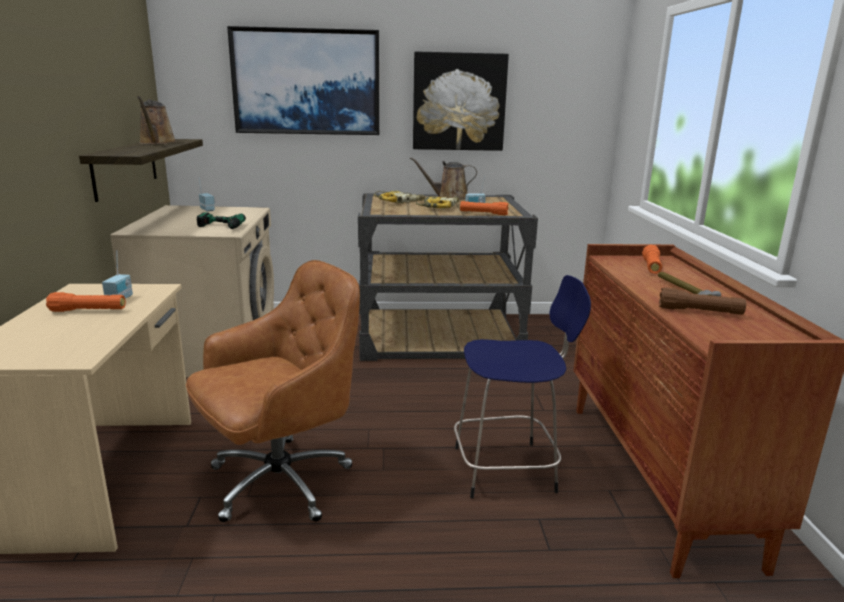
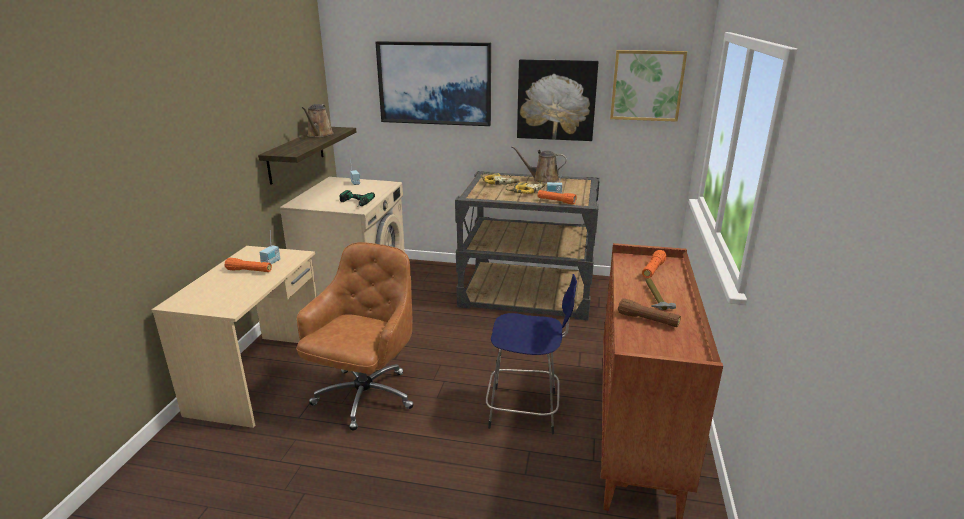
camera: 15 degrees right, 5 degrees up
brown office chair [186,260,360,522] -> brown office chair turned 45 degrees counterclockwise [296,242,413,431]
none -> picture [610,50,687,122]

